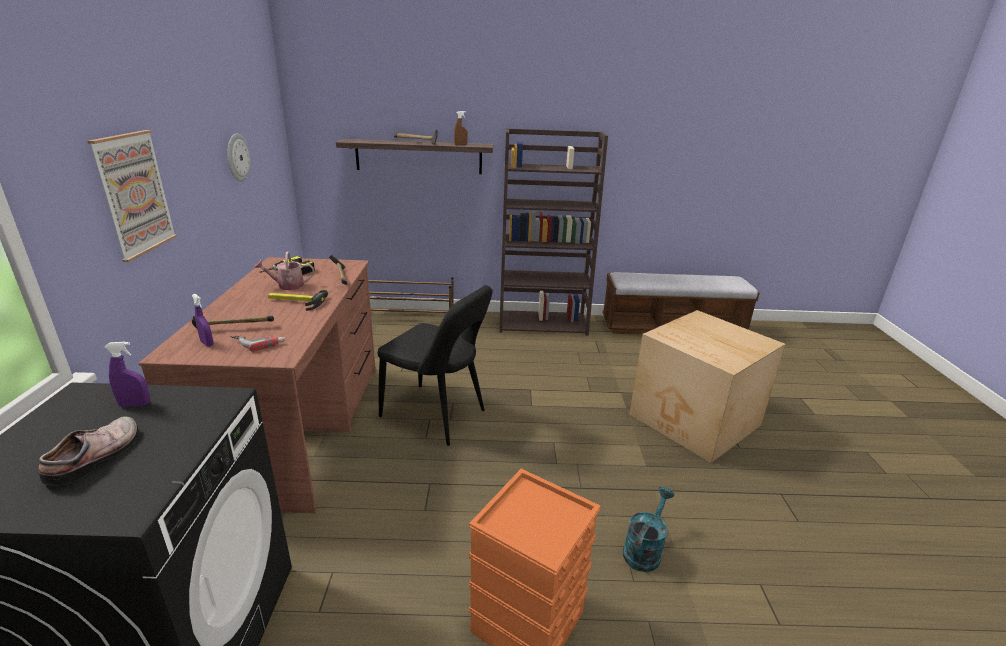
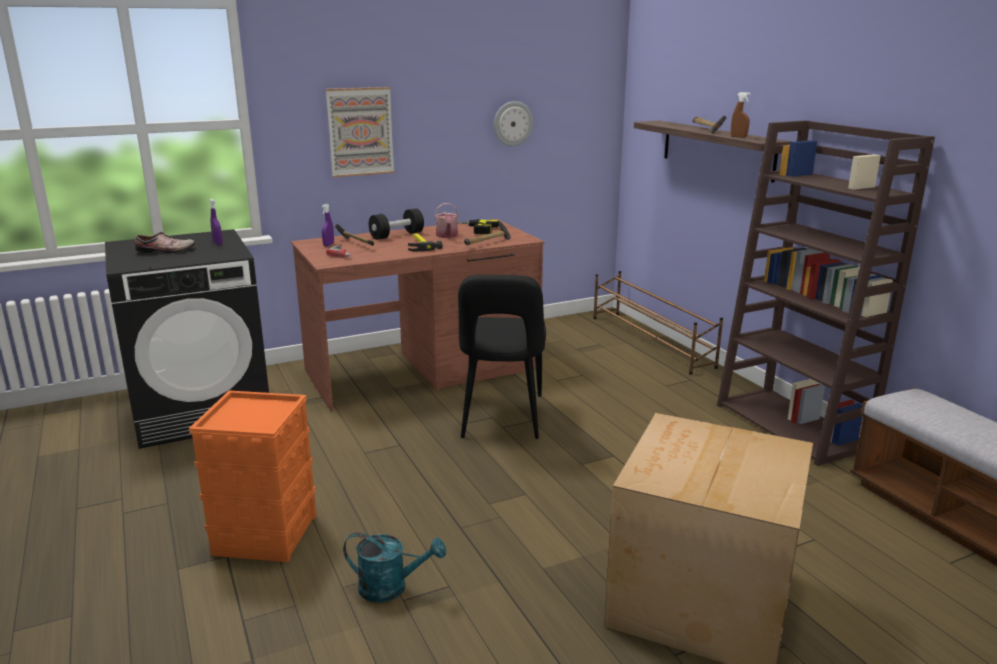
camera: 65 degrees right, 5 degrees down
watering can [254,252,314,290] -> watering can turned 150 degrees counterclockwise [434,203,459,238]
none -> black dumbbell [369,209,424,240]

